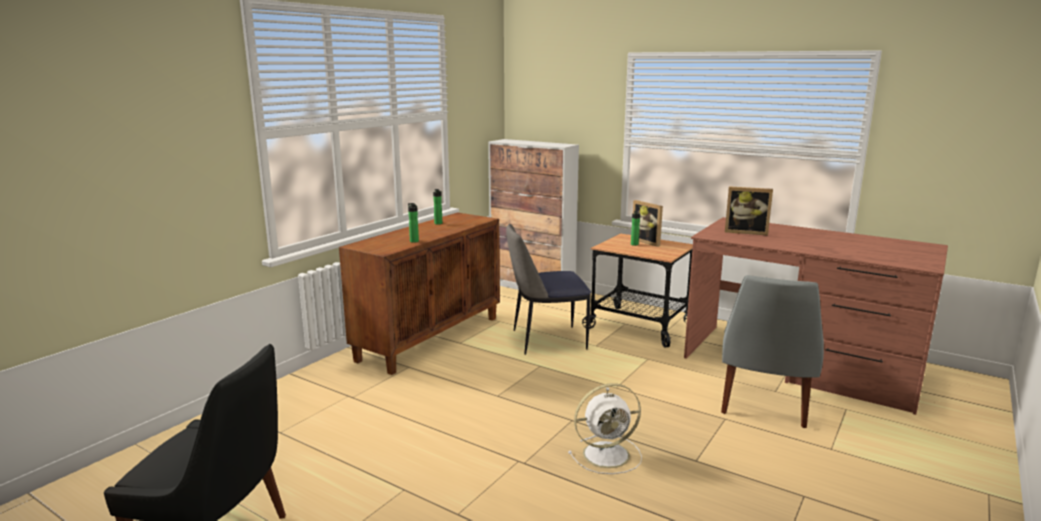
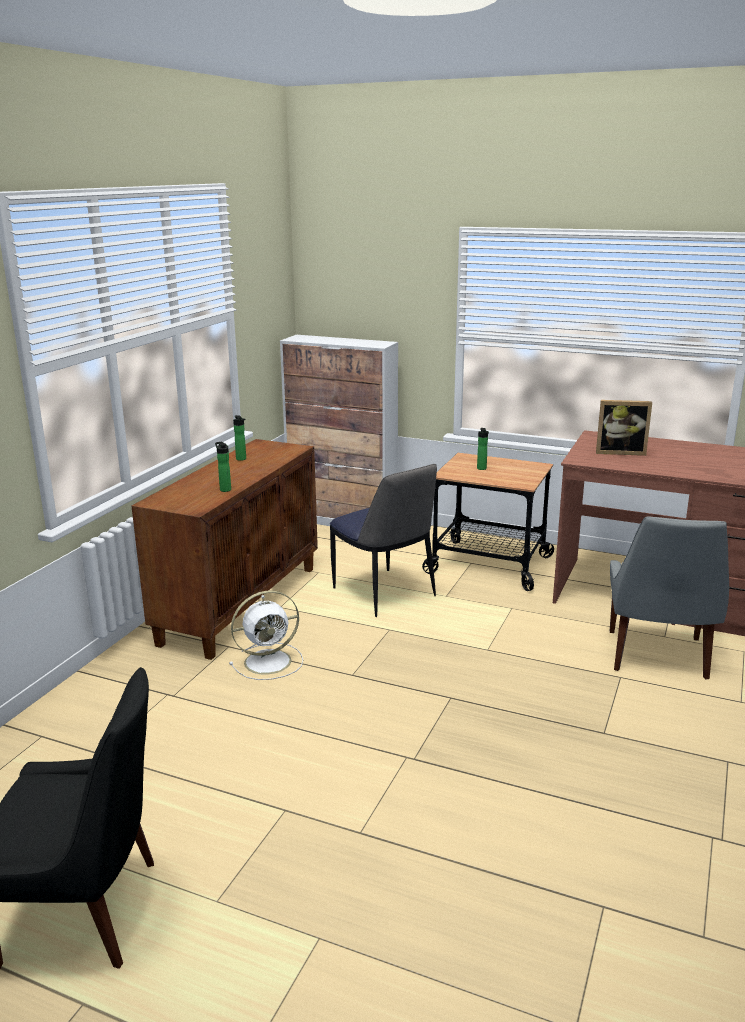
camera: 10 degrees left, 5 degrees up
chair [506,224,591,355] -> chair turned 105 degrees counterclockwise [330,464,437,617]
white fan [568,383,642,474] -> white fan moved to [229,590,303,680]
picture frame [633,200,663,247] -> none

